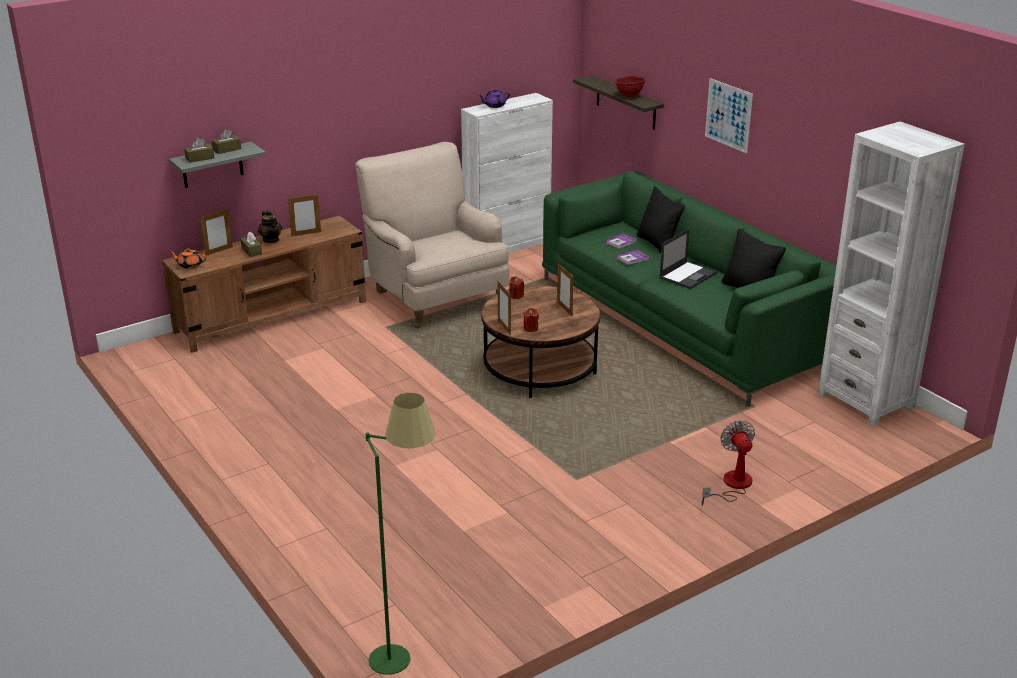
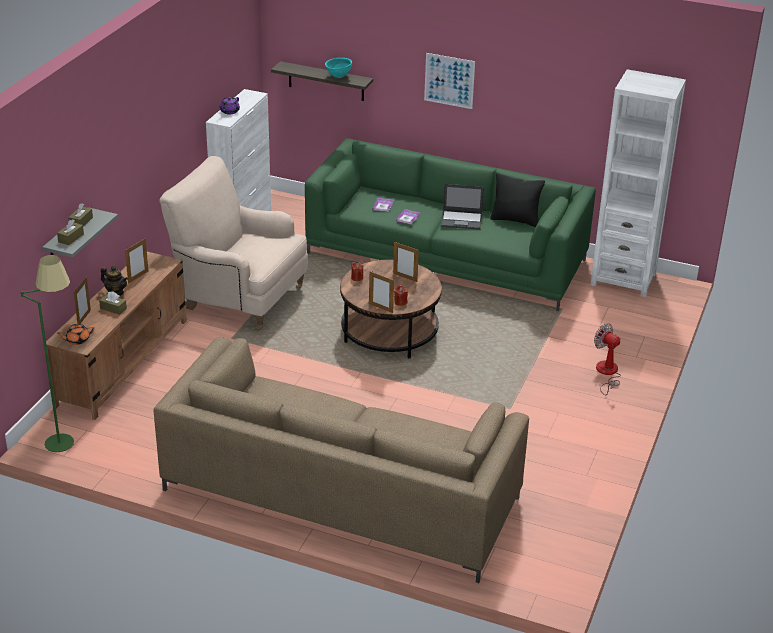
camera: 35 degrees left, 5 degrees up
green floor lamp [366,393,436,675] -> green floor lamp moved to [21,255,74,452]
red bowl [615,76,646,97] -> turquoise bowl [325,58,352,78]
black pillow [637,186,685,253] -> none
laptop [659,229,717,289] -> laptop turned 90 degrees clockwise [441,184,484,230]
none -> brown sofa [153,337,529,583]

